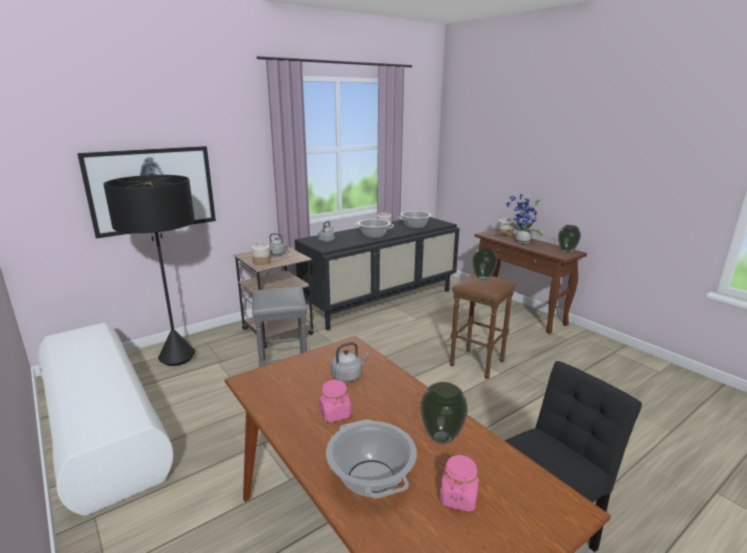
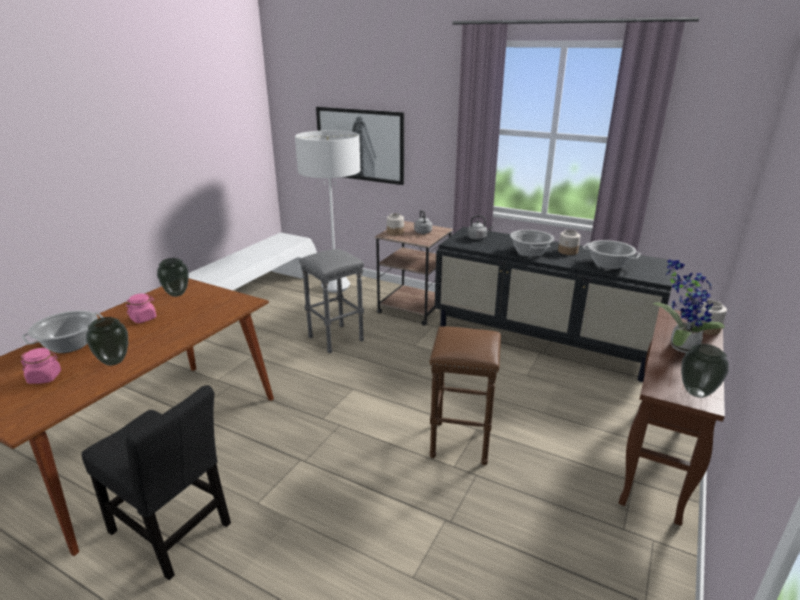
camera: 65 degrees right, 5 degrees up
black floor lamp [103,175,195,366] -> white floor lamp [295,130,360,293]
grey kettle [331,342,369,382] -> none
vase [472,247,498,280] -> vase moved to [157,258,189,297]

